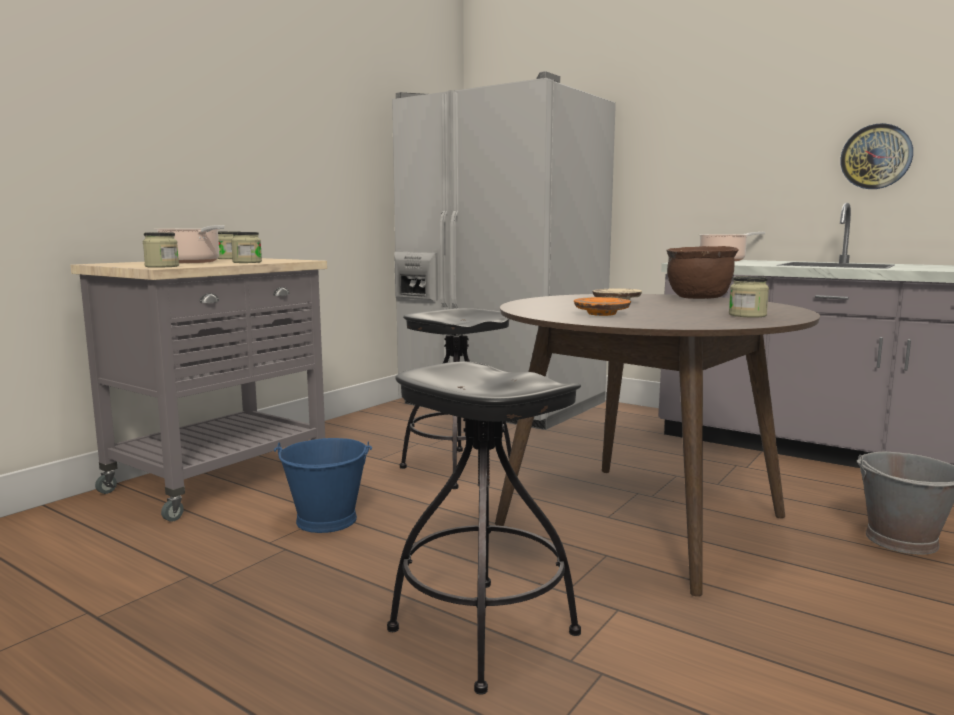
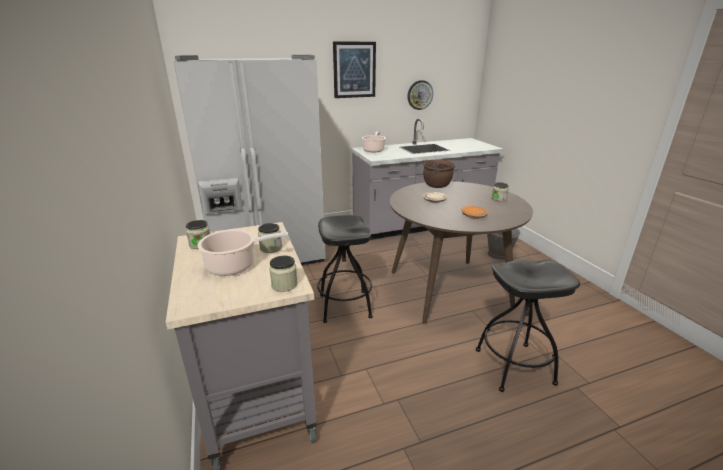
camera: 55 degrees left, 15 degrees up
blue bucket [274,438,372,533] -> none
none -> picture [333,41,376,98]

